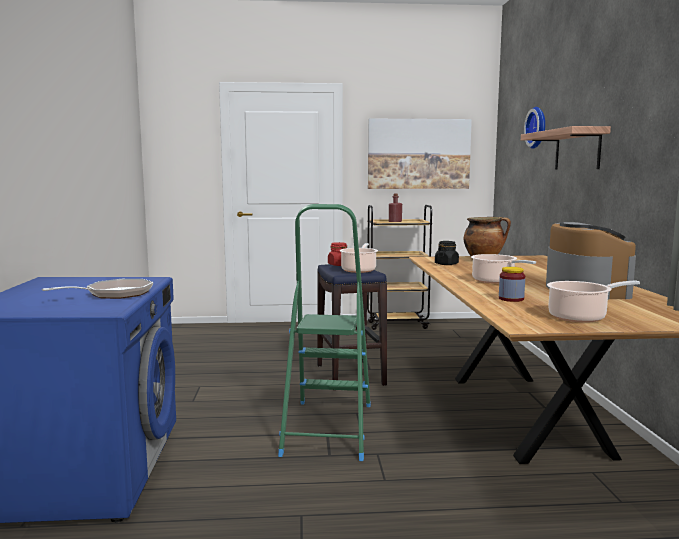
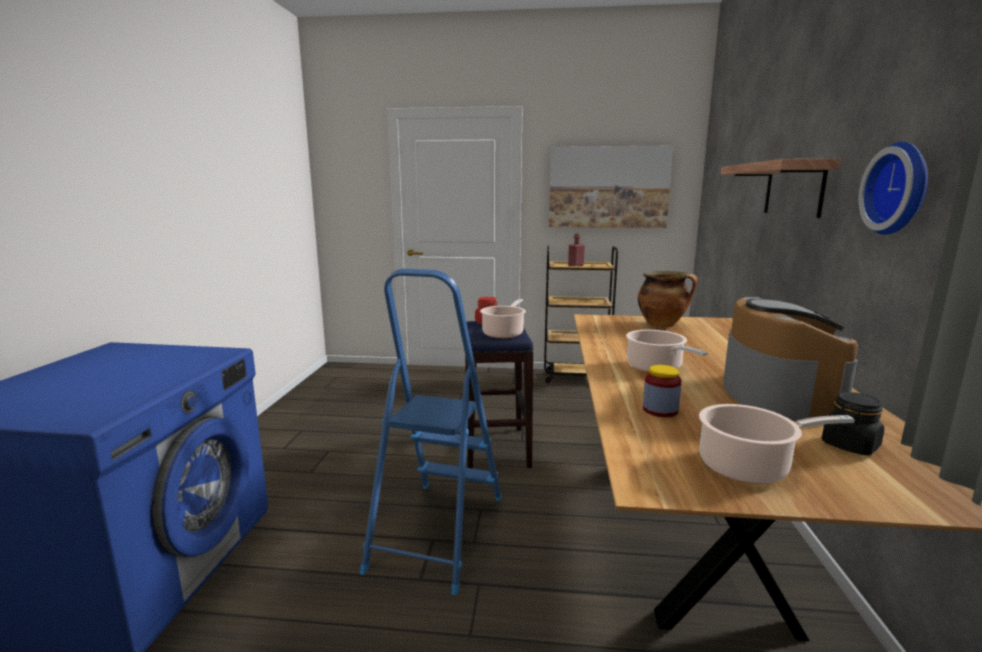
camera: 10 degrees right, 5 degrees up
frying pan [42,279,153,299] -> none
green step ladder [278,204,371,461] -> blue step ladder [360,269,502,595]
black jar [435,241,459,265] -> black jar moved to [822,392,884,455]
wall clock [524,107,545,149] -> wall clock moved to [858,142,928,235]

